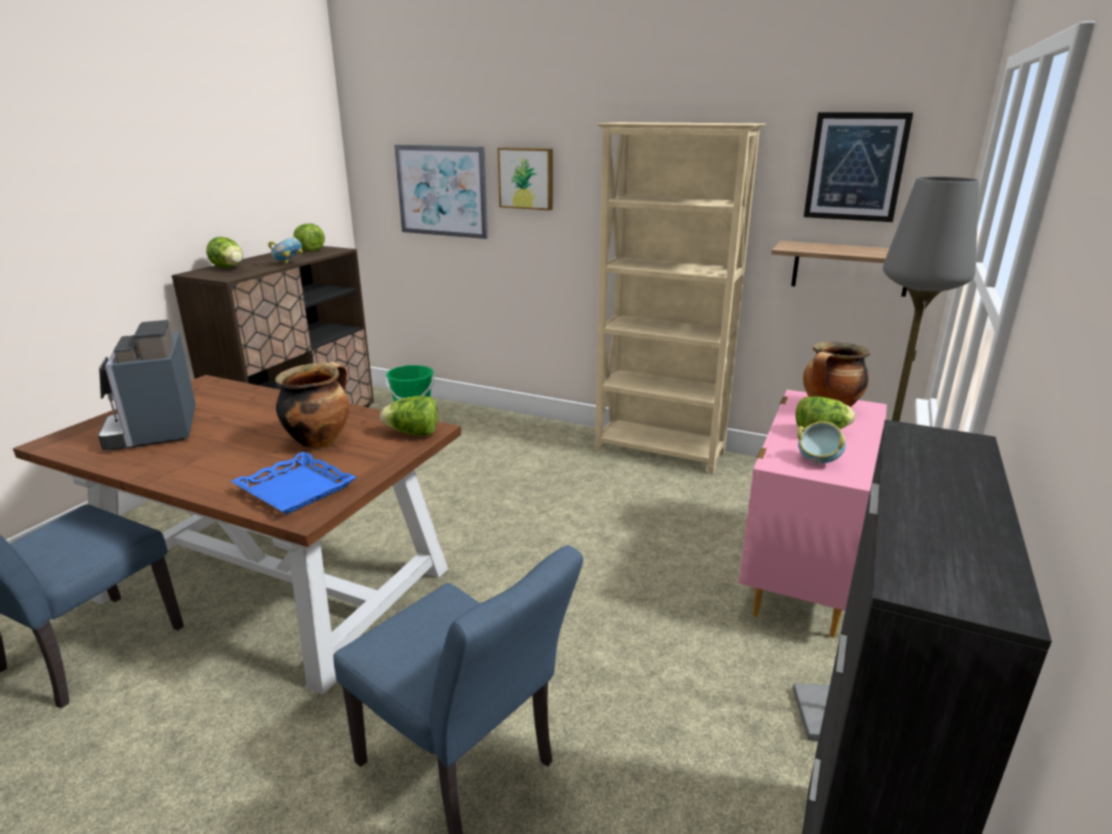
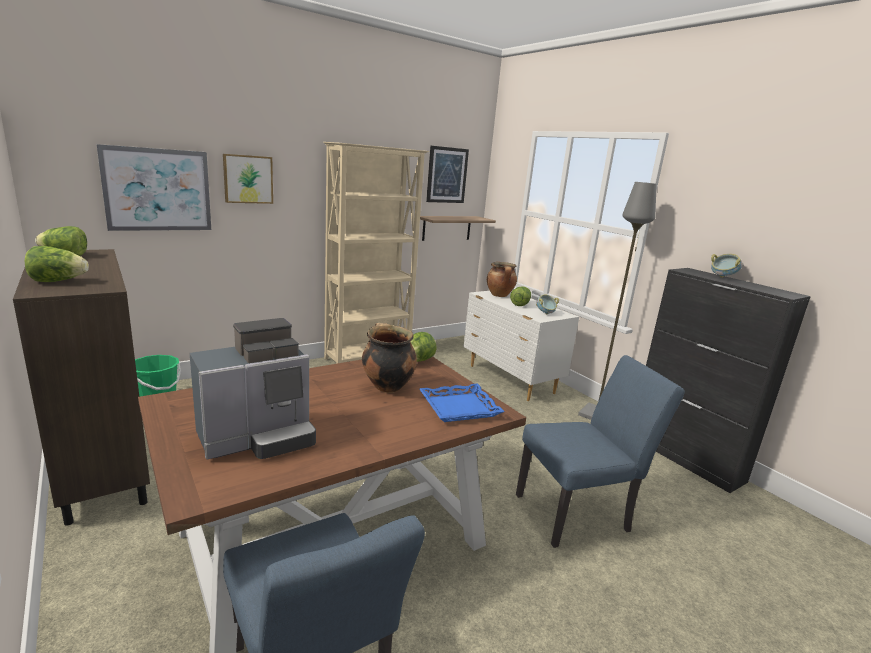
camera: 60 degrees left, 5 degrees down
coffee machine [98,320,196,450] -> coffee machine turned 45 degrees counterclockwise [190,318,316,459]
bowl [268,237,303,264] -> bowl moved to [711,254,742,278]
pink dresser [739,390,887,638] -> white dresser [463,291,579,401]

